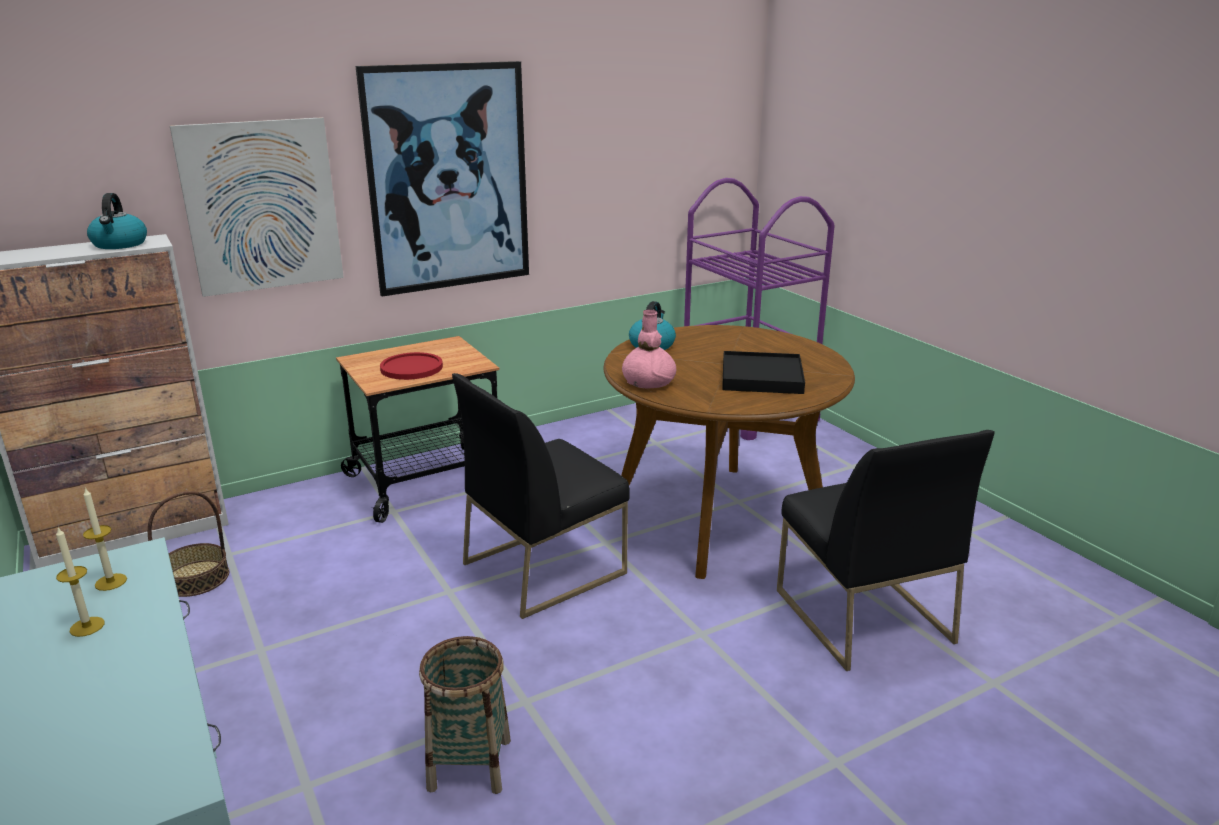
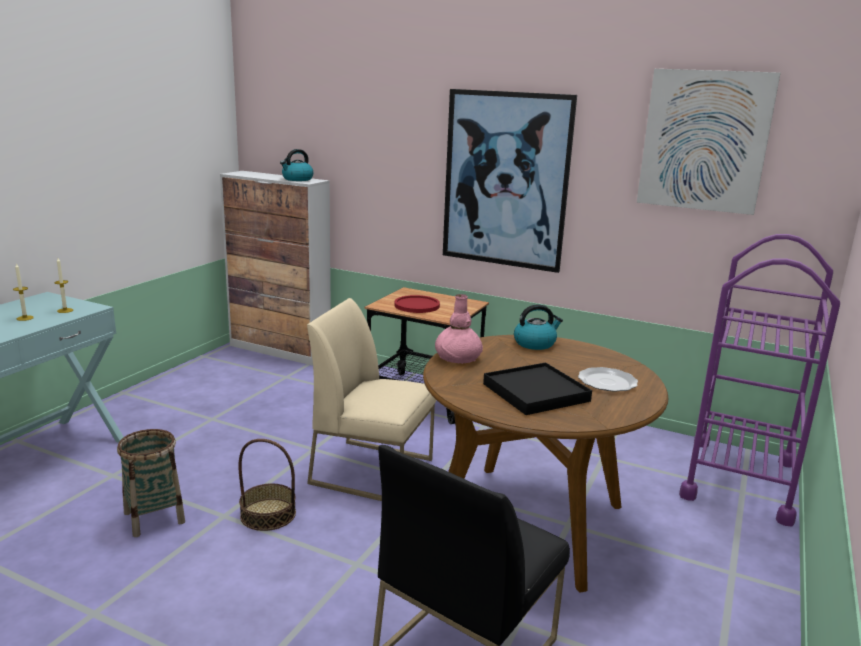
camera: 55 degrees right, 5 degrees down
basket [148,491,229,597] -> basket moved to [238,439,296,531]
picture [170,117,344,297] -> picture moved to [637,69,781,215]
black chair [452,373,630,619] -> beige chair [307,298,436,501]
none -> plate [578,367,638,392]

